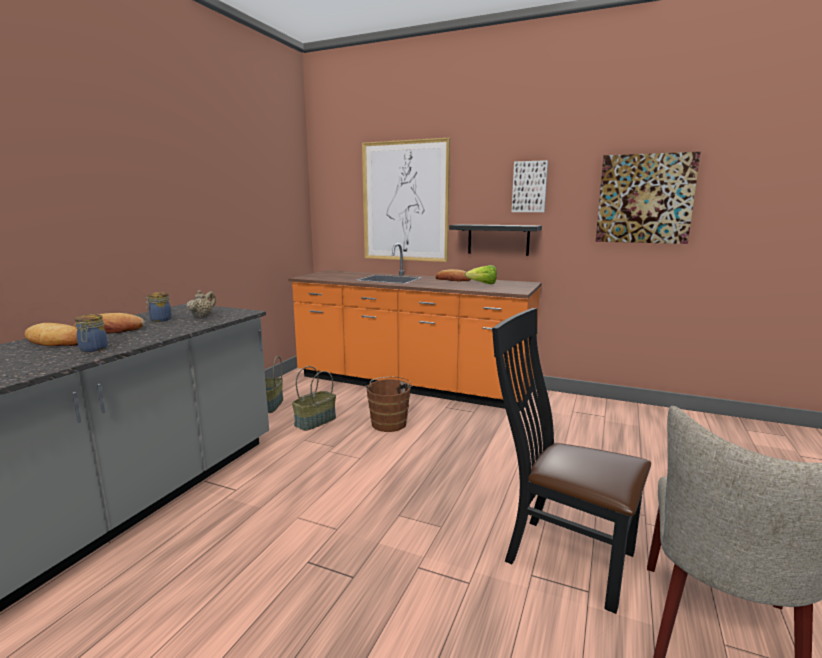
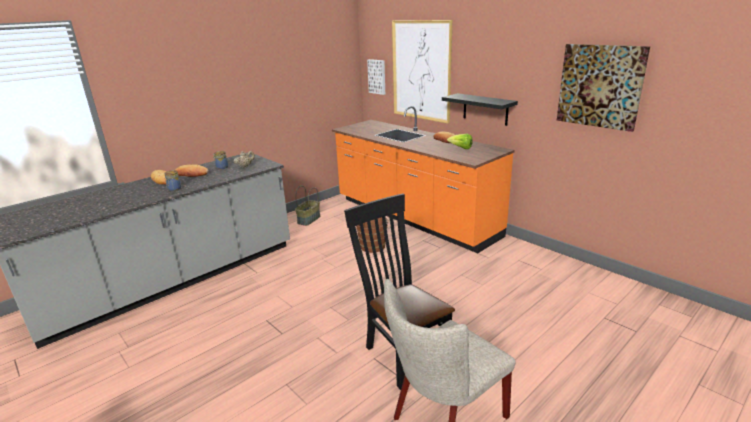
camera: 25 degrees right, 10 degrees up
basket [292,366,336,431] -> none
picture [512,160,548,212] -> picture moved to [367,59,385,95]

